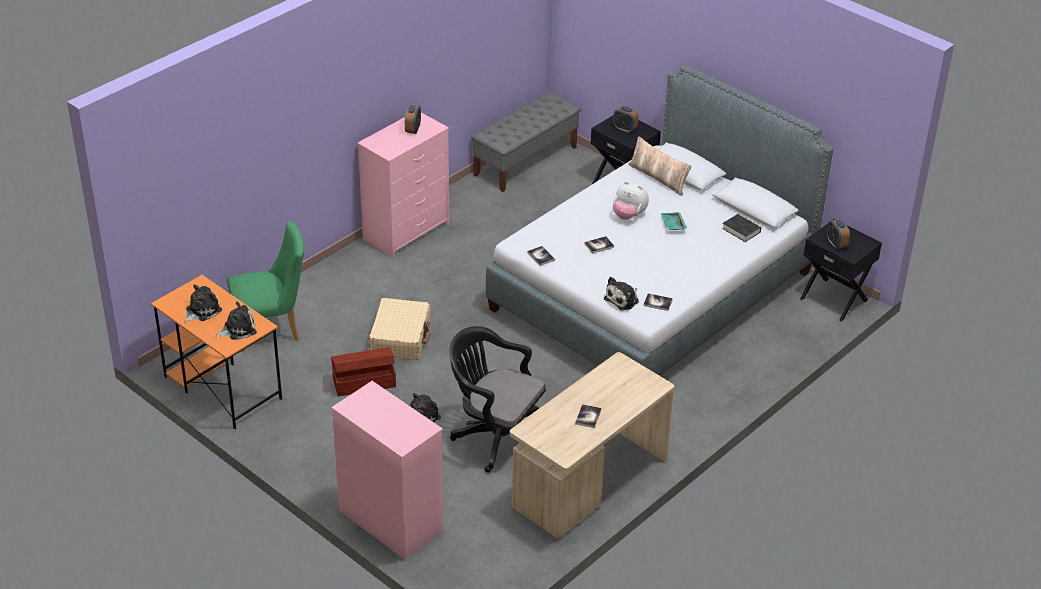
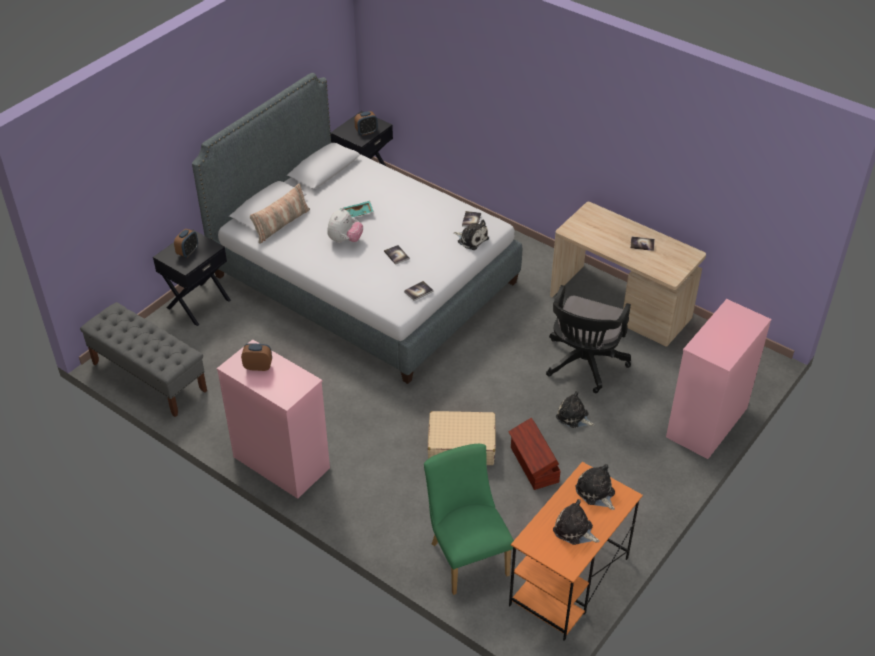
camera: 95 degrees left, 5 degrees up
black book [722,214,761,242] -> none

